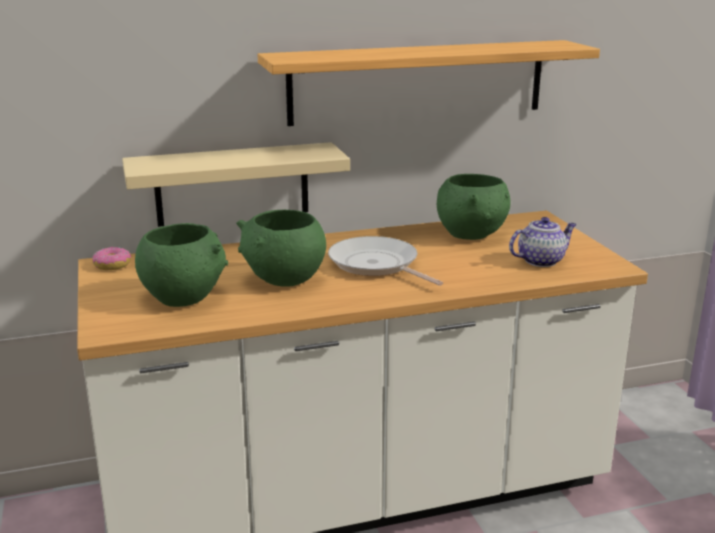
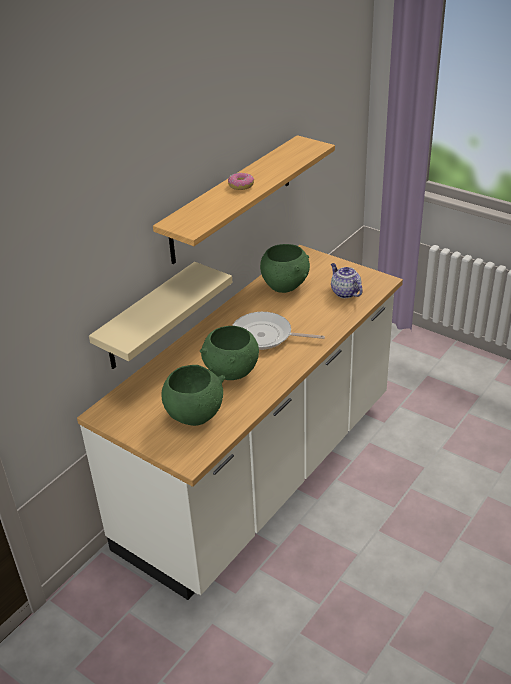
camera: 35 degrees left, 15 degrees up
donut [92,247,131,270] -> donut moved to [228,173,254,190]
teapot [509,217,577,267] -> teapot turned 60 degrees counterclockwise [331,263,363,298]

